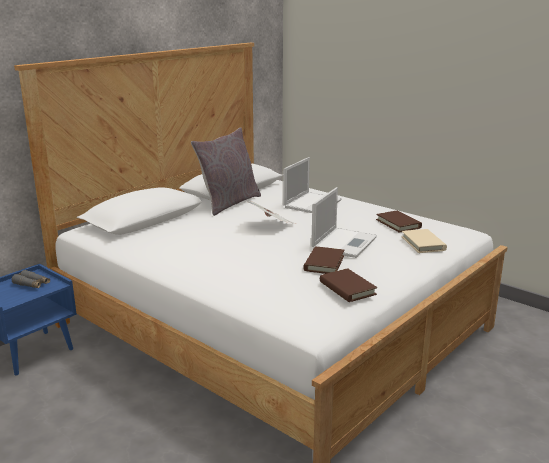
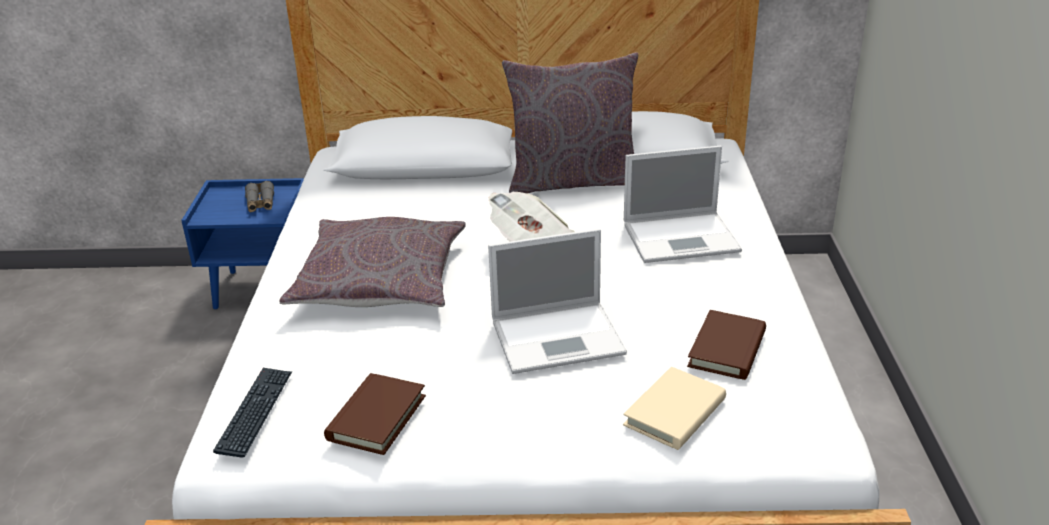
camera: 50 degrees right, 10 degrees up
brown book [303,246,344,274] -> none
none -> keyboard [213,368,292,458]
none -> grey pillow [279,217,466,307]

